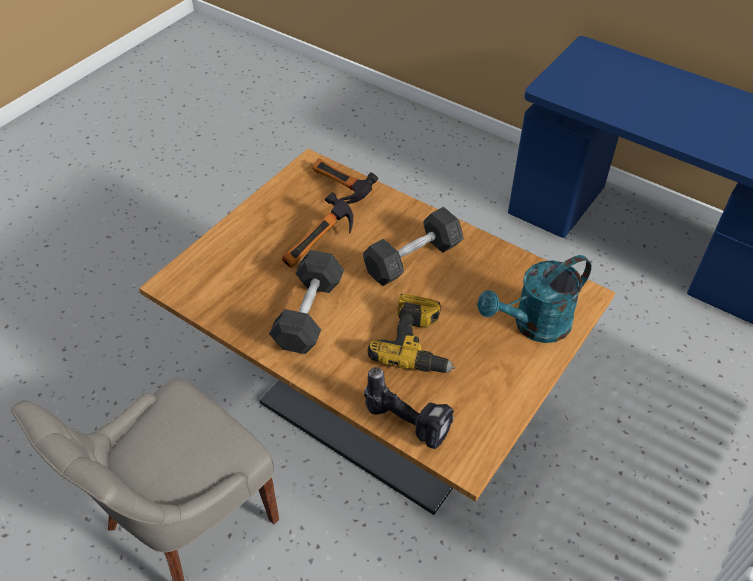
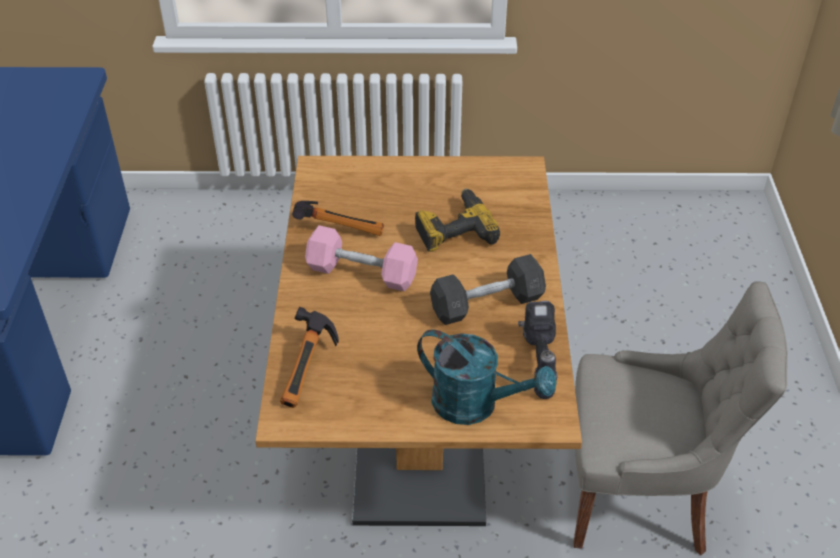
camera: 125 degrees left, 5 degrees down
hammer [282,192,353,268] -> hammer moved to [292,201,384,236]
grey dumbbell [363,207,464,286] -> pink dumbbell [305,225,418,292]
power drill [364,367,454,449] -> power drill moved to [518,301,558,399]
turquoise watering can [477,255,592,343] -> turquoise watering can moved to [417,330,556,425]

